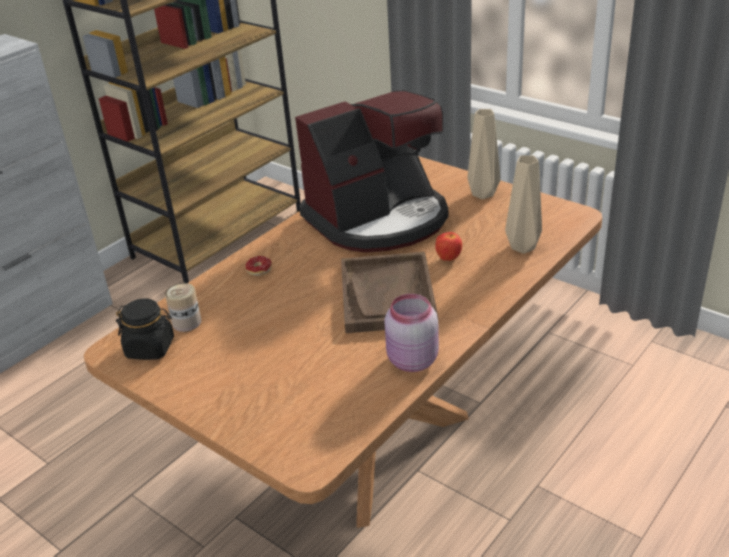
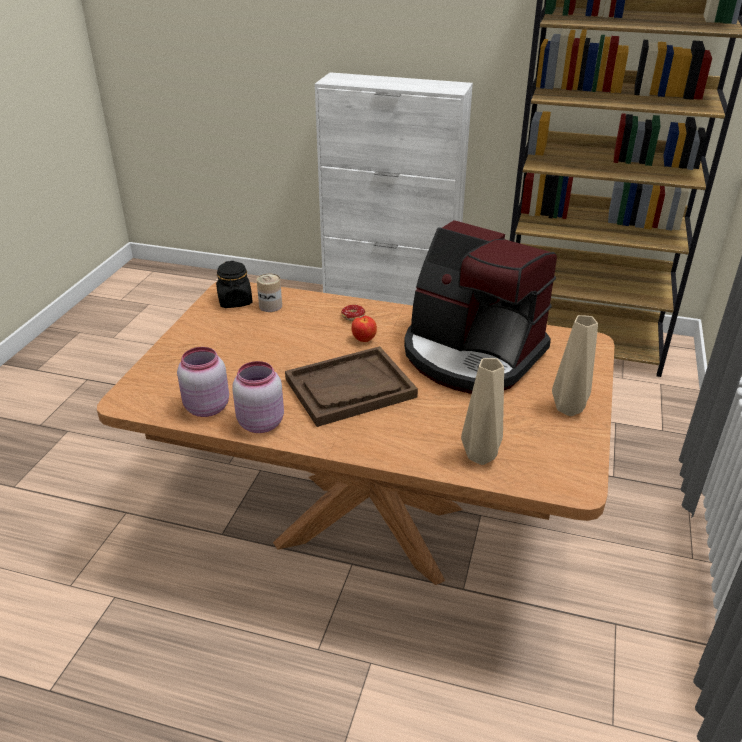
camera: 65 degrees right, 0 degrees up
apple [436,232,462,261] -> apple moved to [352,316,377,342]
none -> pink jar [177,347,229,417]

